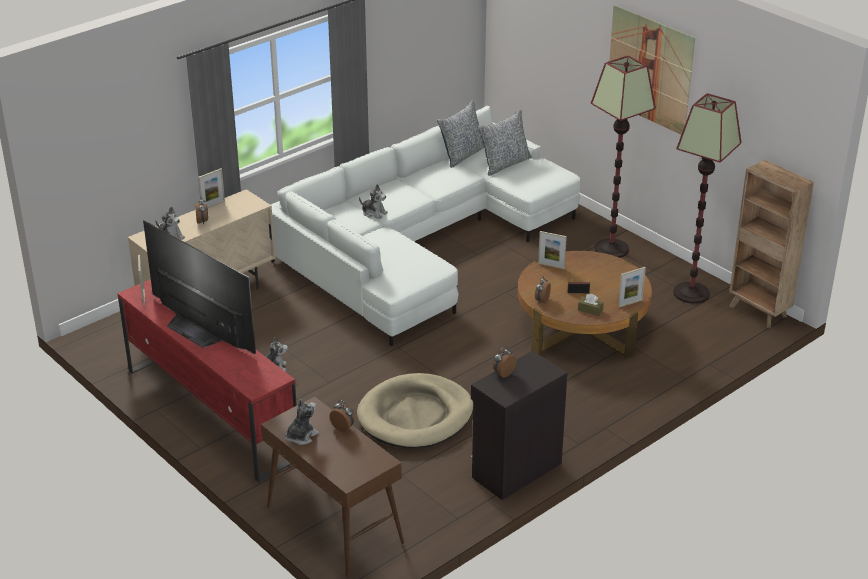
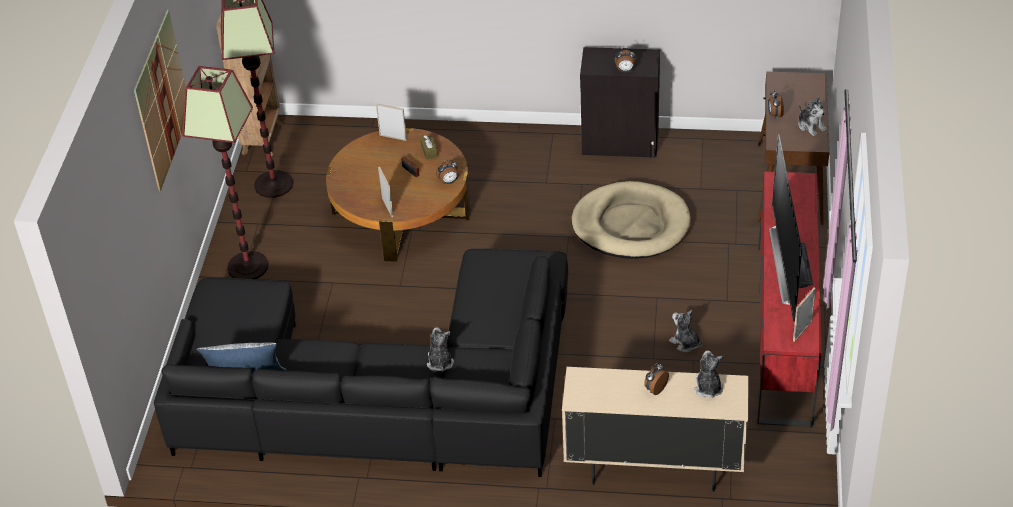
camera: 130 degrees left, 10 degrees up
picture frame [198,168,225,208] -> none
white sofa [271,106,581,346] -> black sofa [154,248,568,477]
plush toy [285,399,319,445] -> plush toy turned 120 degrees counterclockwise [798,97,827,136]
pillow [478,109,532,176] -> none

